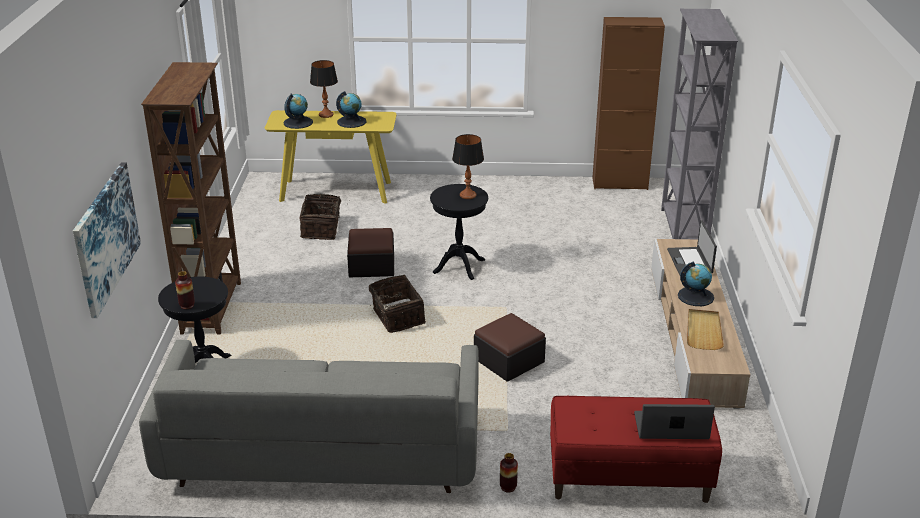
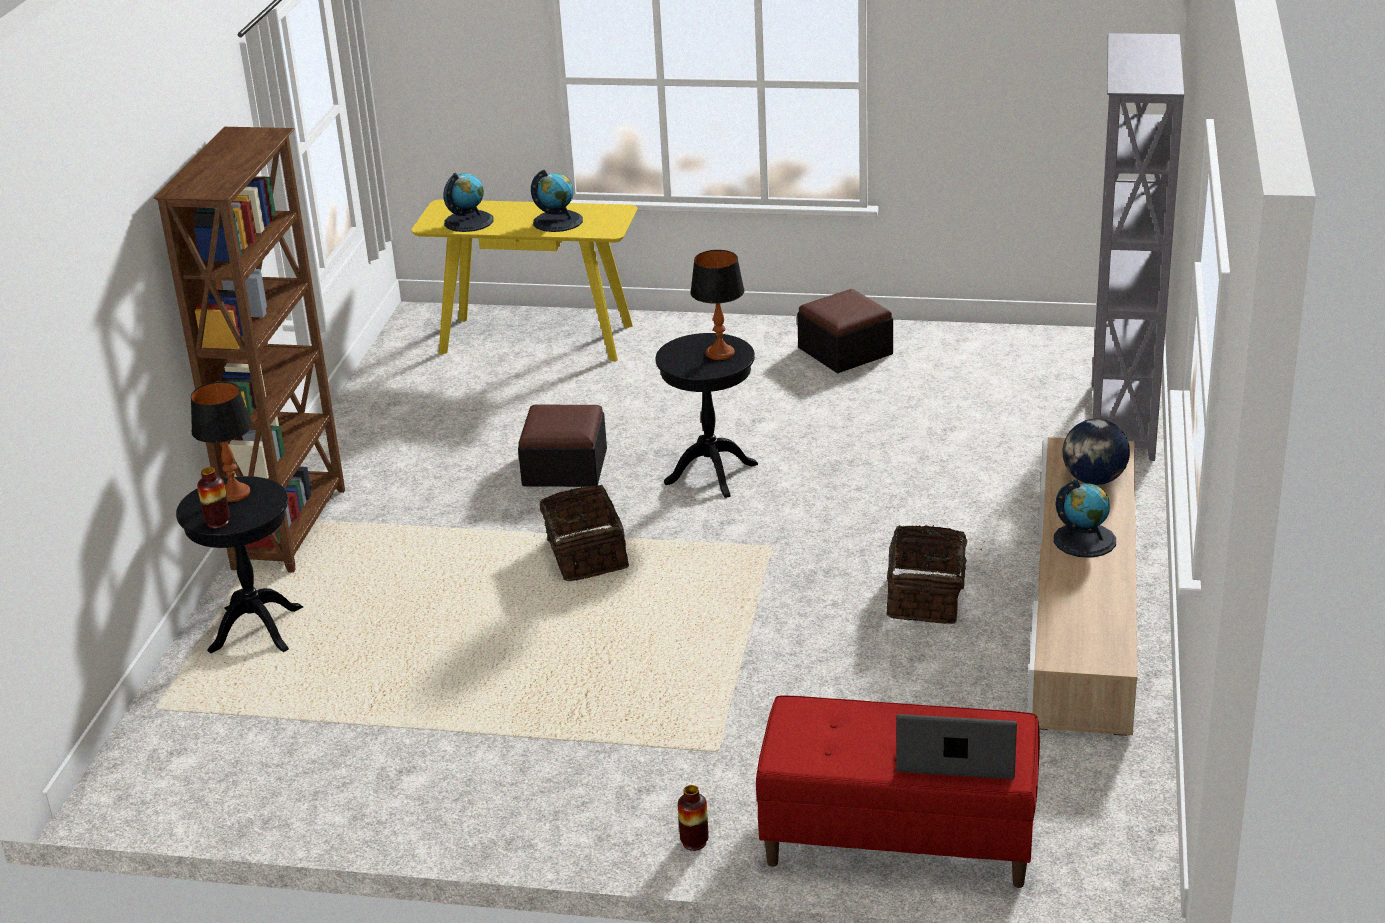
camera: 10 degrees right, 0 degrees up
picture [73,162,141,318] -> none
grey sofa [139,340,479,493] -> none
basket [299,194,341,240] -> basket moved to [886,525,982,624]
table lamp [310,60,338,118] -> table lamp moved to [191,382,252,502]
ottoman [474,313,546,382] -> ottoman moved to [797,289,893,373]
brown cabinet [592,17,665,190] -> none
laptop [667,220,717,275] -> globe [1063,419,1130,485]
beige tray [687,309,724,350] -> none

